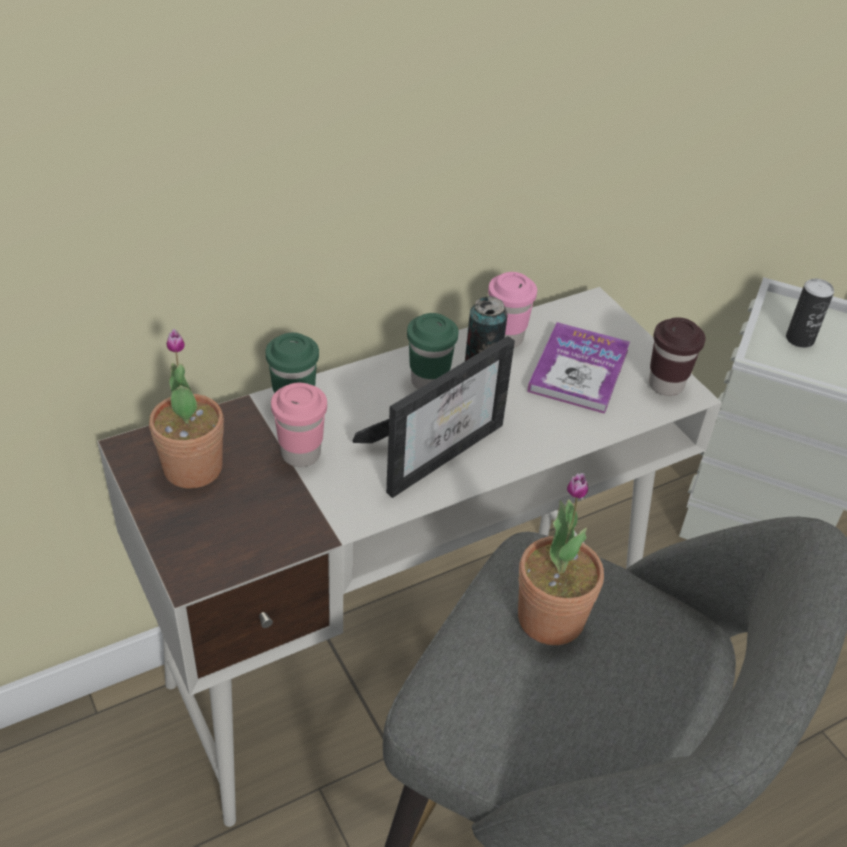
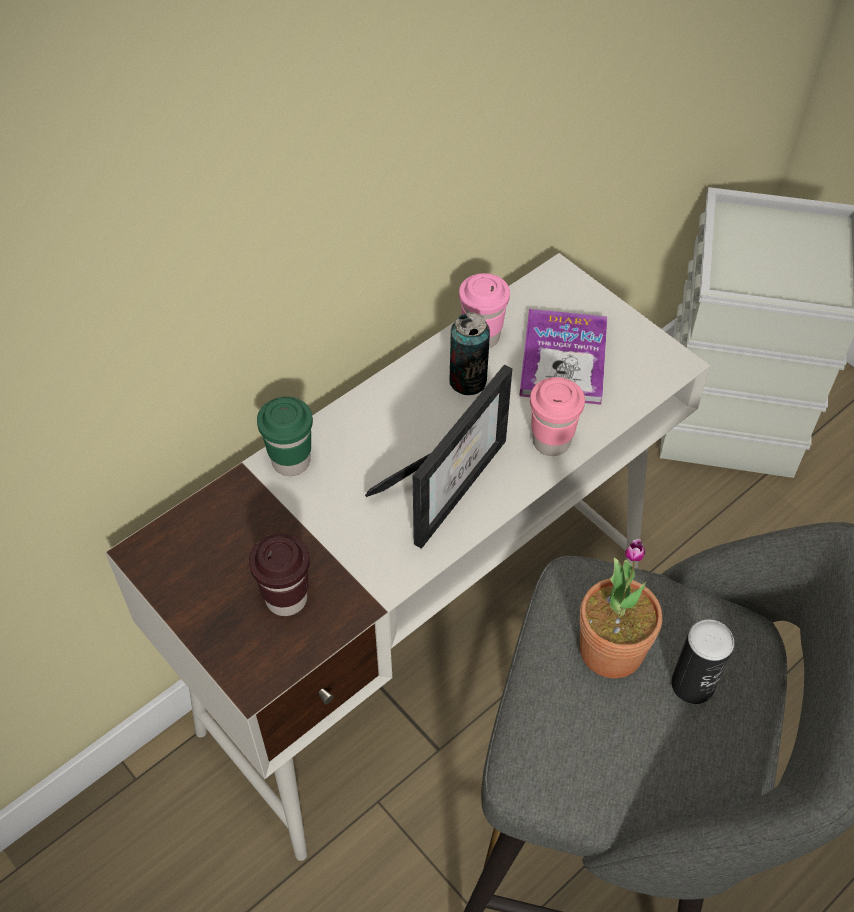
camera: 10 degrees left, 10 degrees up
potted plant [149,329,224,488] -> none
pink cup [271,382,327,467] -> pink cup moved to [530,377,585,456]
green cup [407,313,459,389] -> none
brown cup [649,317,706,396] -> brown cup moved to [249,534,310,616]
can [786,279,834,348] -> can moved to [671,619,735,704]

